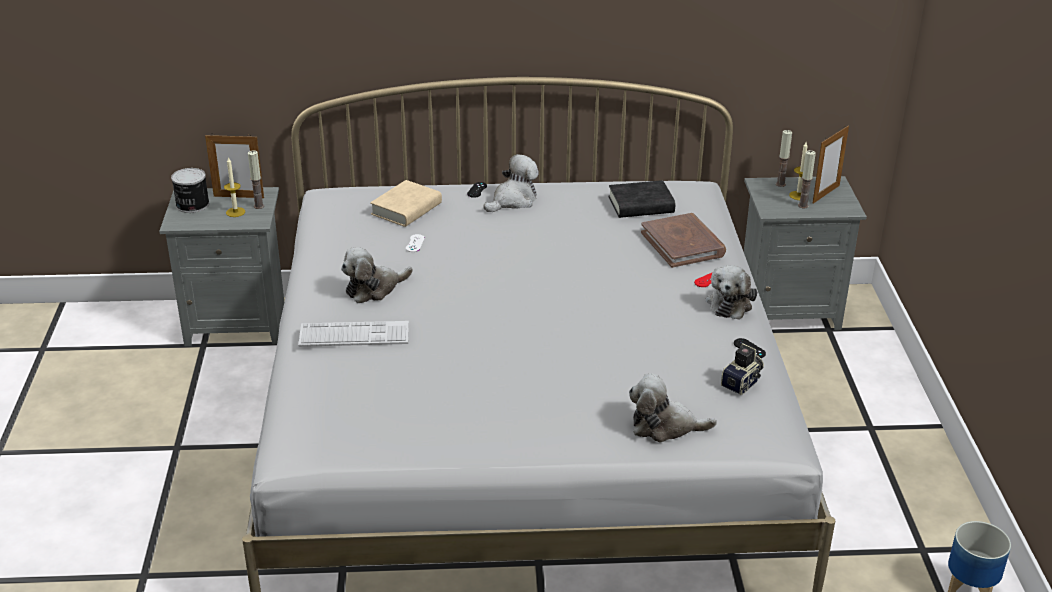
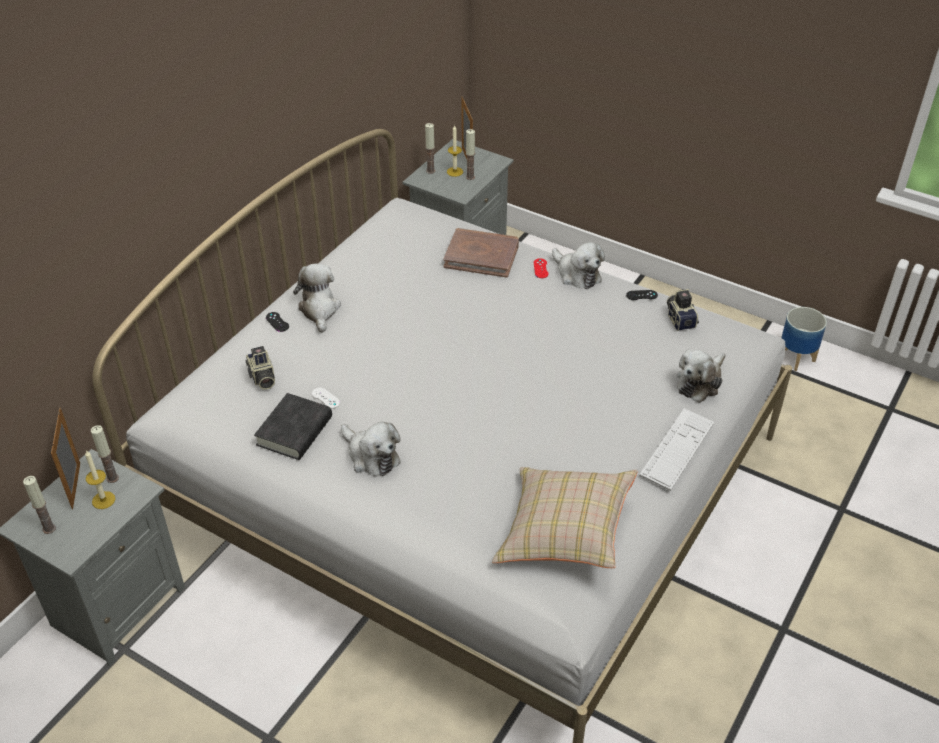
camera: 55 degrees left, 10 degrees up
can [171,168,210,213] -> candle [23,476,56,534]
picture frame [205,133,264,198] -> picture frame turned 135 degrees clockwise [51,408,80,510]
keyboard [298,321,409,347] -> keyboard moved to [639,409,714,491]
plush toy [341,247,413,303] -> plush toy turned 45 degrees counterclockwise [341,422,401,476]
beige book [370,180,442,227] -> camera [245,346,275,390]
black book [608,180,675,218] -> black book moved to [254,393,332,460]
none -> beige pillow [492,467,637,568]

